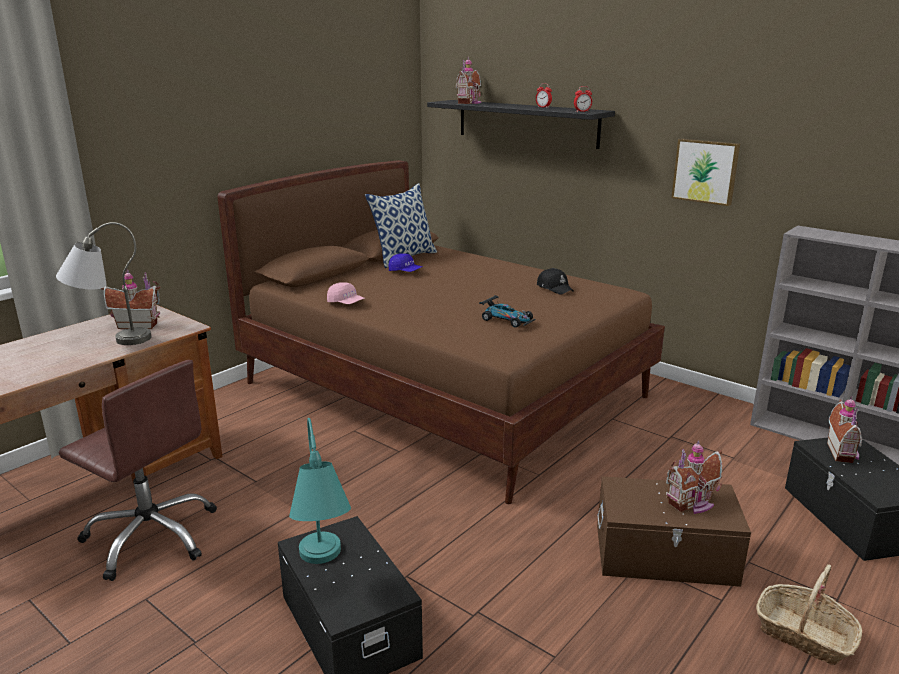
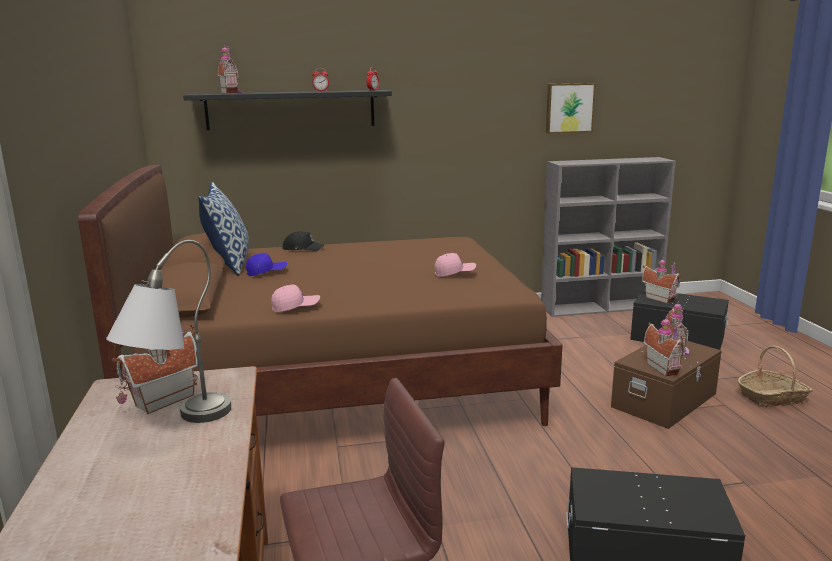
camera: 50 degrees left, 5 degrees down
turquoise table lamp [289,418,351,564] -> none
toy car [479,295,536,328] -> pink cap [435,253,476,277]
black cap [537,268,574,295] -> black cap moved to [282,231,324,251]
picture [671,138,740,206] -> picture moved to [546,83,596,133]
none -> toy house [644,316,685,377]

